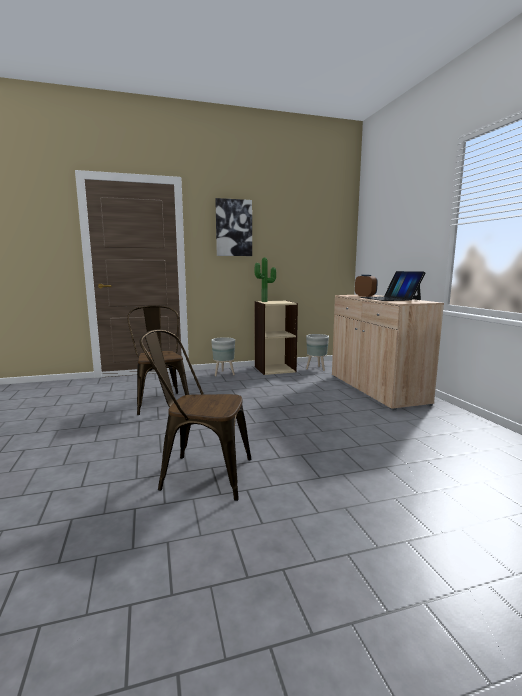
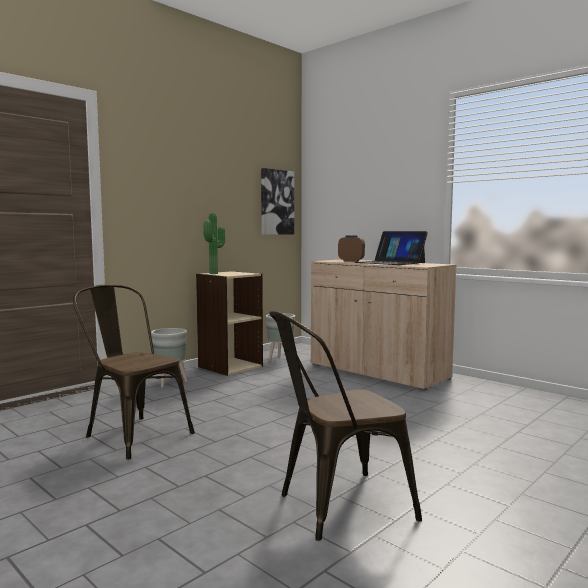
camera: 30 degrees left, 5 degrees down
picture [215,198,252,256] -> picture moved to [261,168,294,235]

